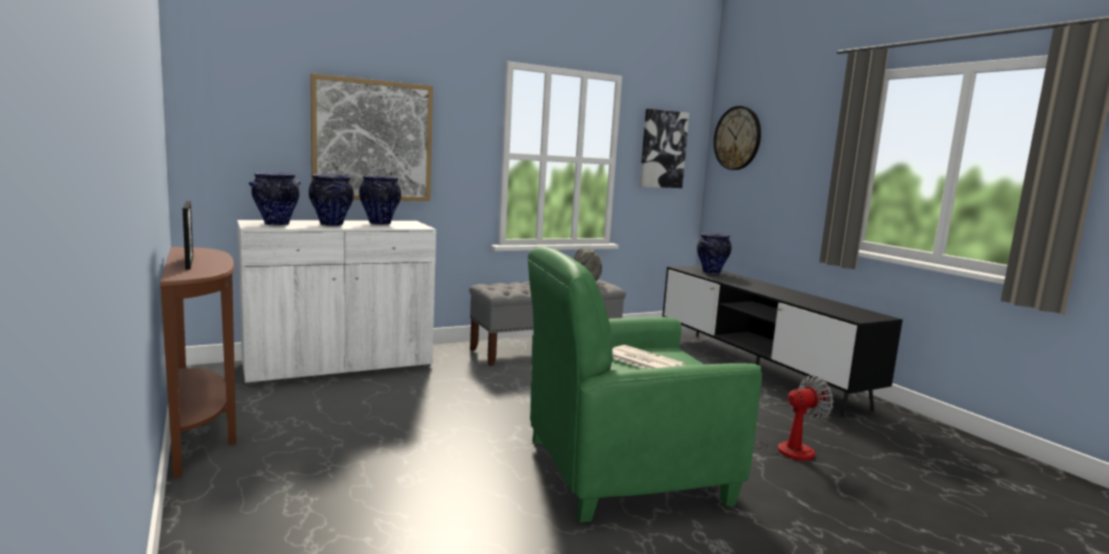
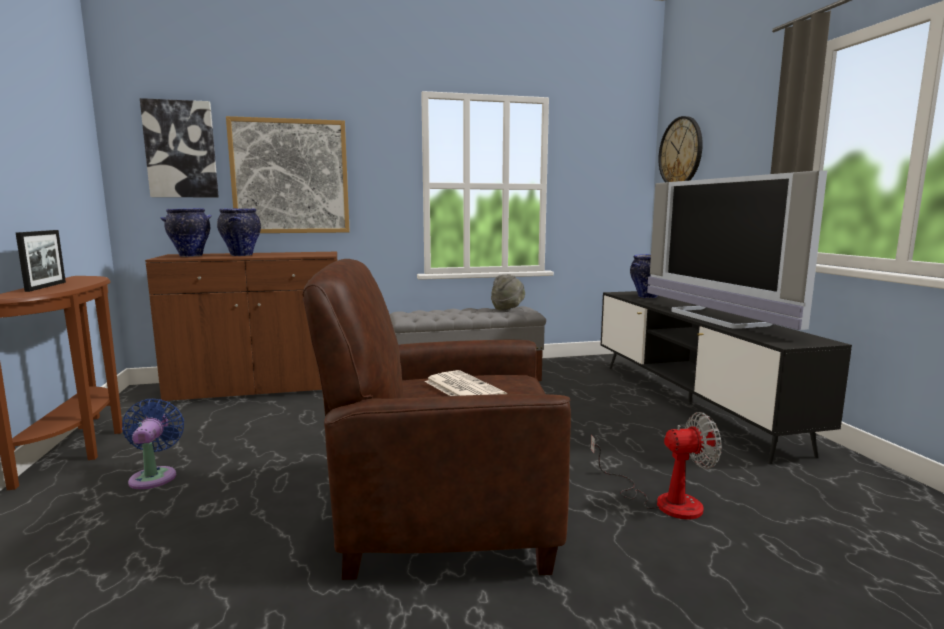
camera: 15 degrees right, 0 degrees up
white cabinet [237,220,436,385] -> brown cabinet [145,252,337,403]
vase [359,175,401,225] -> none
green armchair [527,247,762,523] -> brown armchair [302,259,571,580]
picture [639,109,689,188] -> picture moved to [140,98,219,197]
none -> blue fan [122,399,184,489]
none -> television [647,170,827,330]

